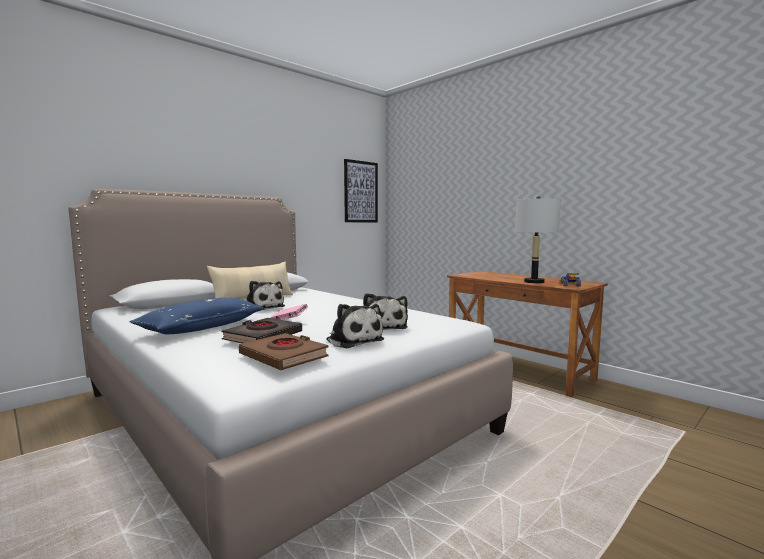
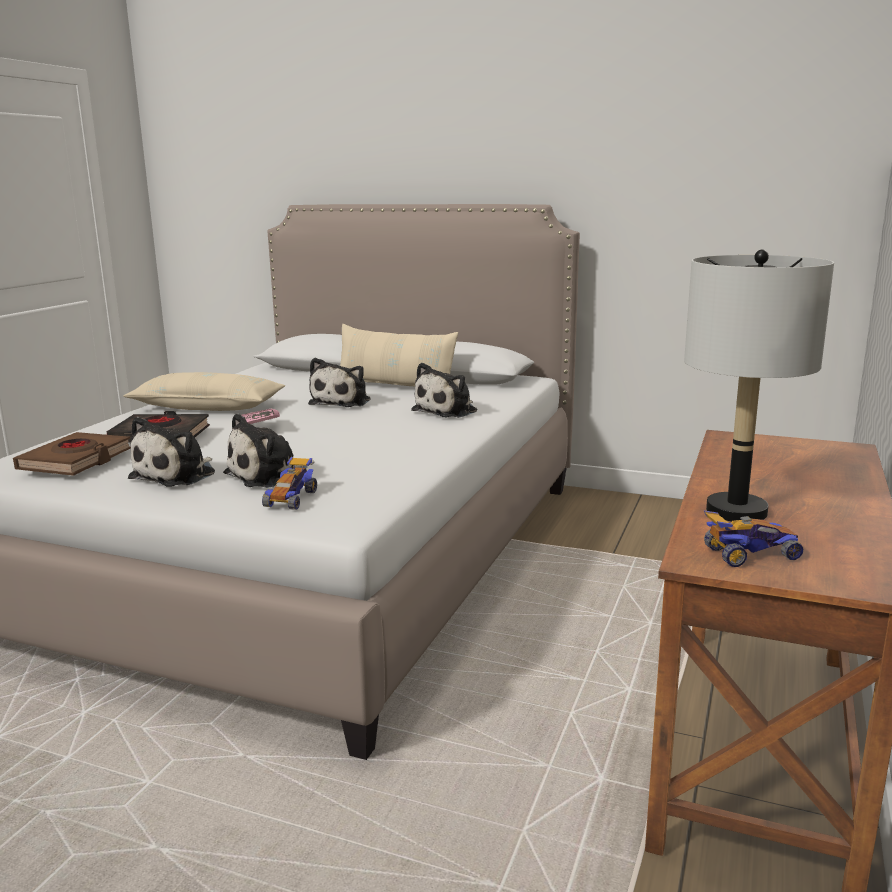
camera: 65 degrees right, 10 degrees up
blue pillow [130,298,264,334] -> beige pillow [123,372,285,411]
picture [344,159,378,222] -> none
none -> toy car [262,457,317,510]
none -> plush toy [411,363,477,418]

